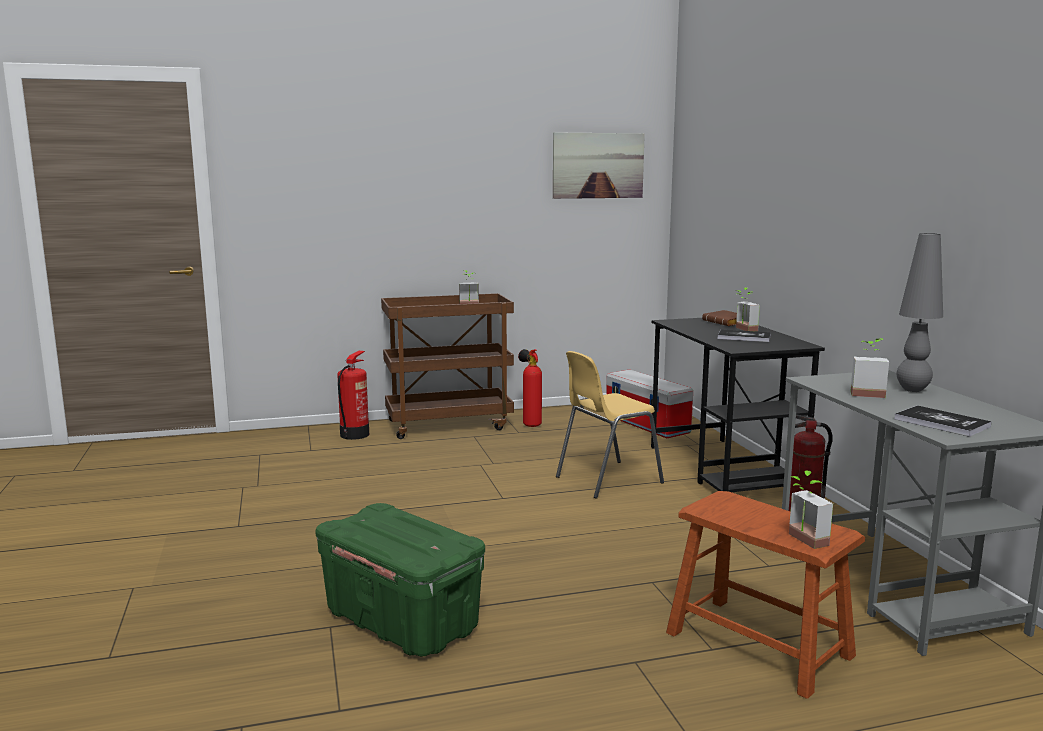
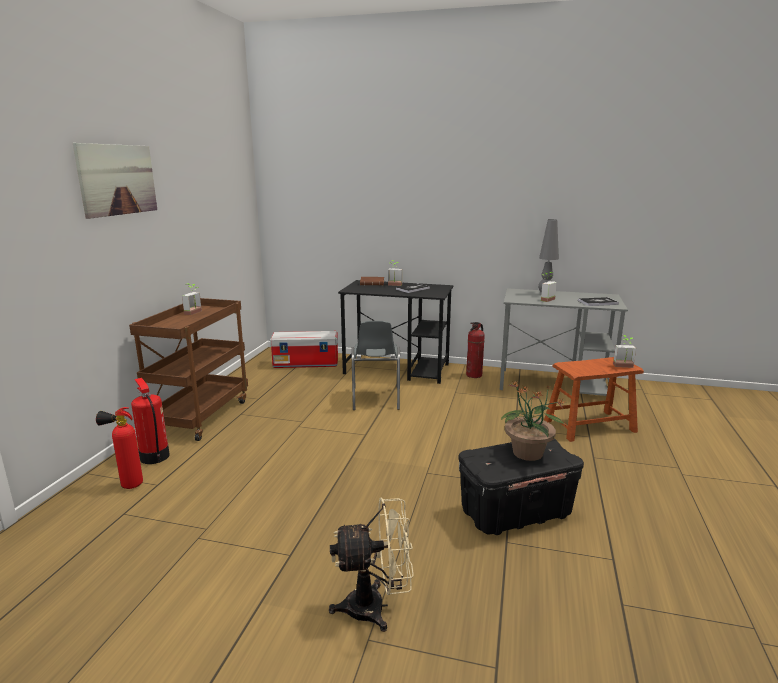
camera: 60 degrees left, 5 degrees up
green storage box [315,503,485,656] -> black storage box [458,438,584,535]
fire extinguisher [518,349,542,427] -> fire extinguisher moved to [96,407,143,489]
picture [553,132,645,199] -> picture moved to [73,143,157,219]
yellow chair [556,351,664,499] -> grey chair [351,321,400,410]
none -> beige fan [329,497,414,632]
none -> potted plant [501,380,565,461]

